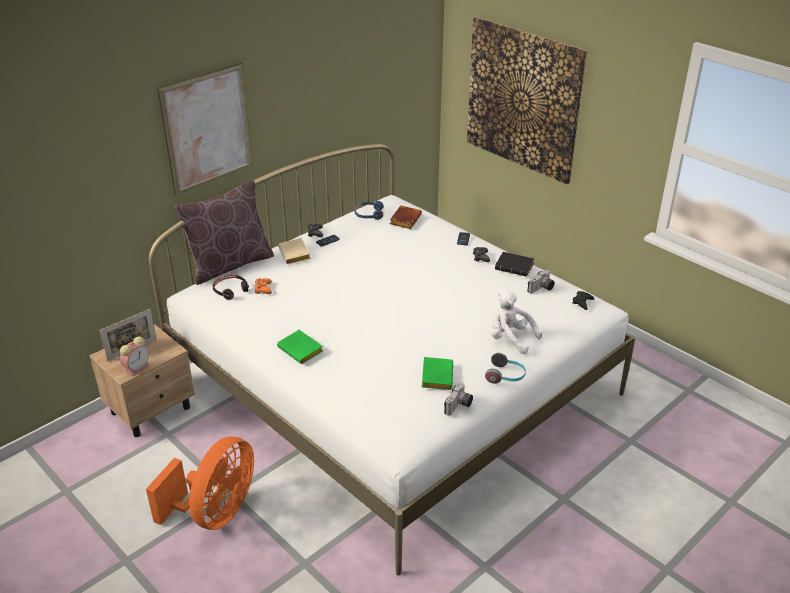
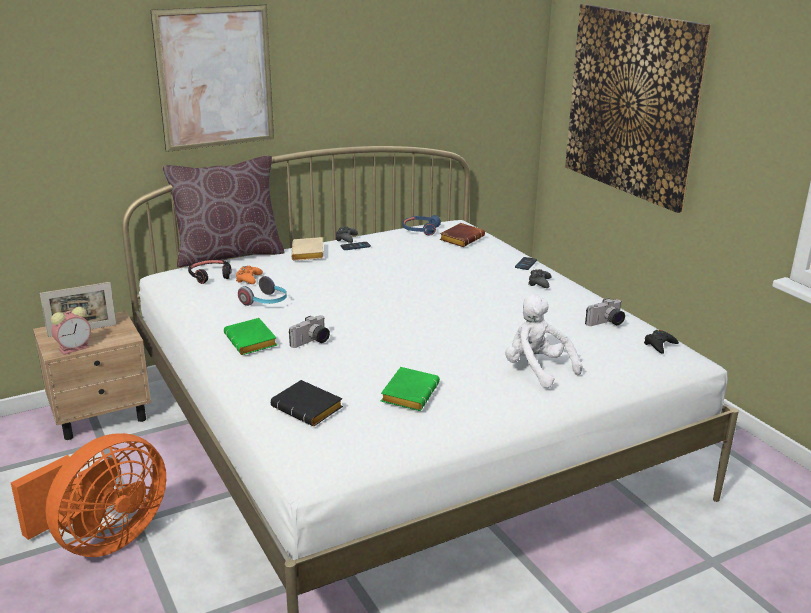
camera: 15 degrees right, 10 degrees down
camera [444,383,473,416] -> camera moved to [289,315,330,348]
headphones [485,353,526,384] -> headphones moved to [238,276,287,306]
black book [495,252,534,277] -> black book moved to [271,380,343,426]

